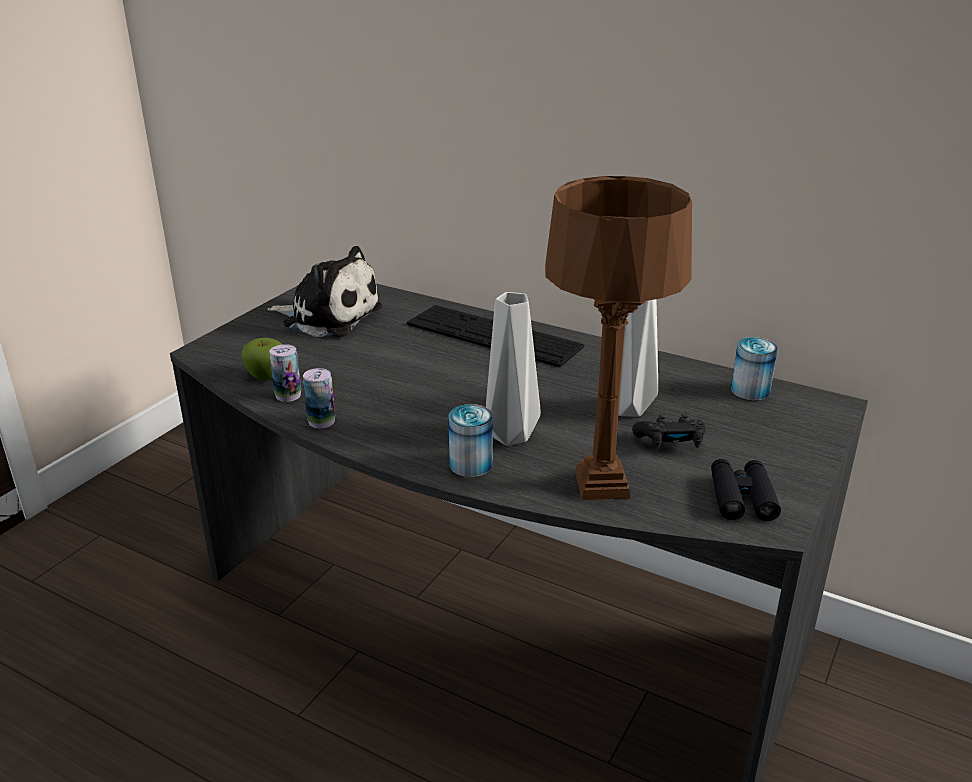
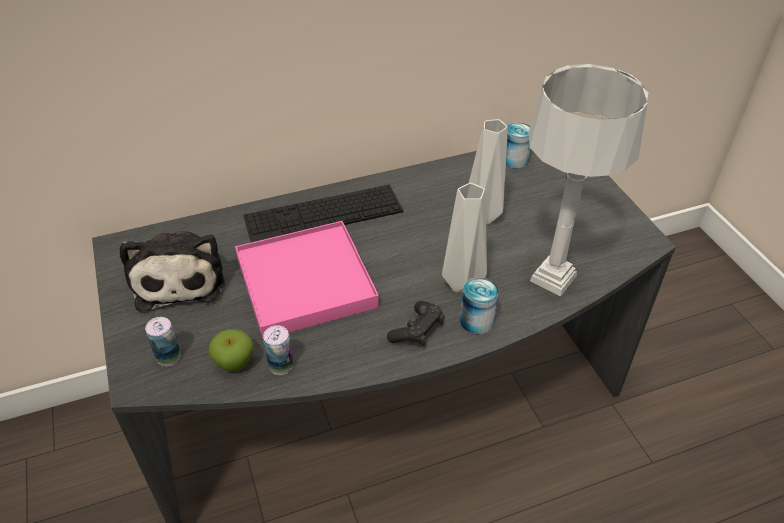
camera: 50 degrees left, 15 degrees up
plush toy [267,246,382,337] -> plush toy turned 105 degrees clockwise [119,231,225,312]
can [303,368,335,428] -> can moved to [145,317,181,366]
brown table lamp [545,176,692,500] -> grey table lamp [528,64,648,296]
black game controller [632,412,705,450] -> black game controller moved to [387,301,444,347]
black binoculars [711,459,781,521] -> none
none -> pink tray [235,221,379,338]

